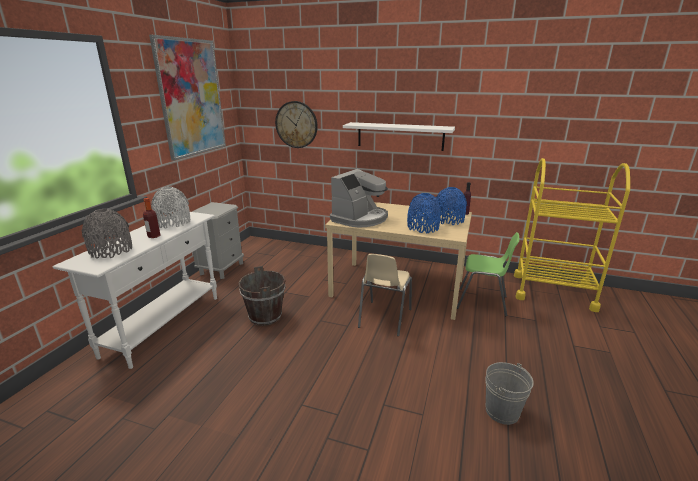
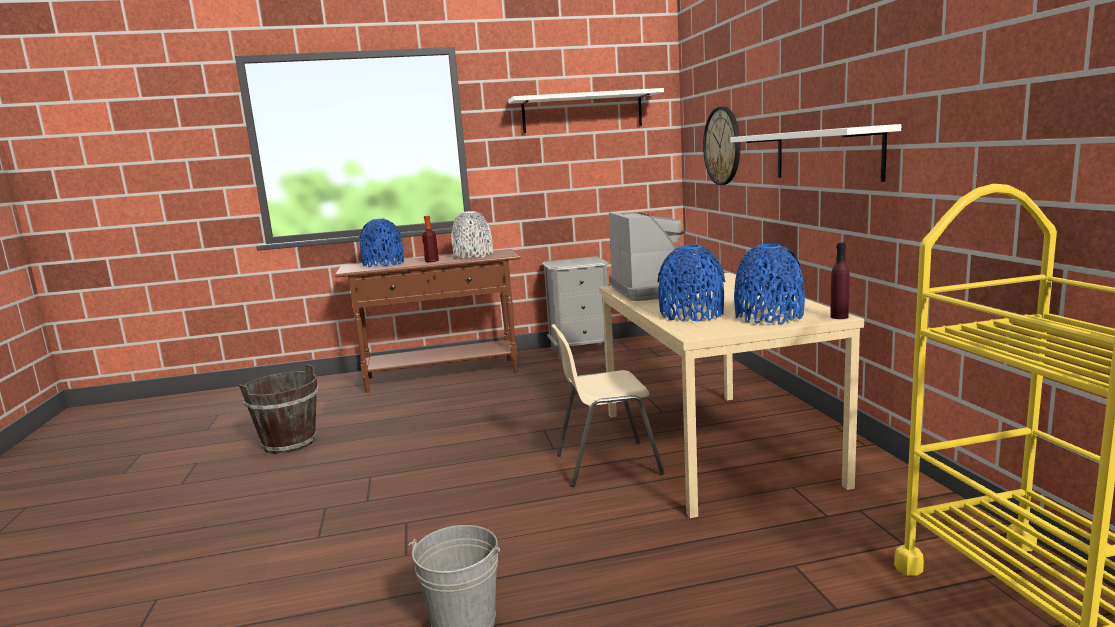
camera: 60 degrees right, 10 degrees down
white console table [53,212,217,369] -> brown console table [335,249,521,393]
grey vase [82,209,132,259] -> blue vase [360,219,404,267]
picture [149,35,226,161] -> white shelf [508,88,664,133]
brown bucket [238,266,286,326] -> brown bucket moved to [239,364,318,454]
coffee machine [330,169,388,227] -> coffee machine turned 105 degrees counterclockwise [609,212,692,301]
green chair [457,232,519,316] -> none

